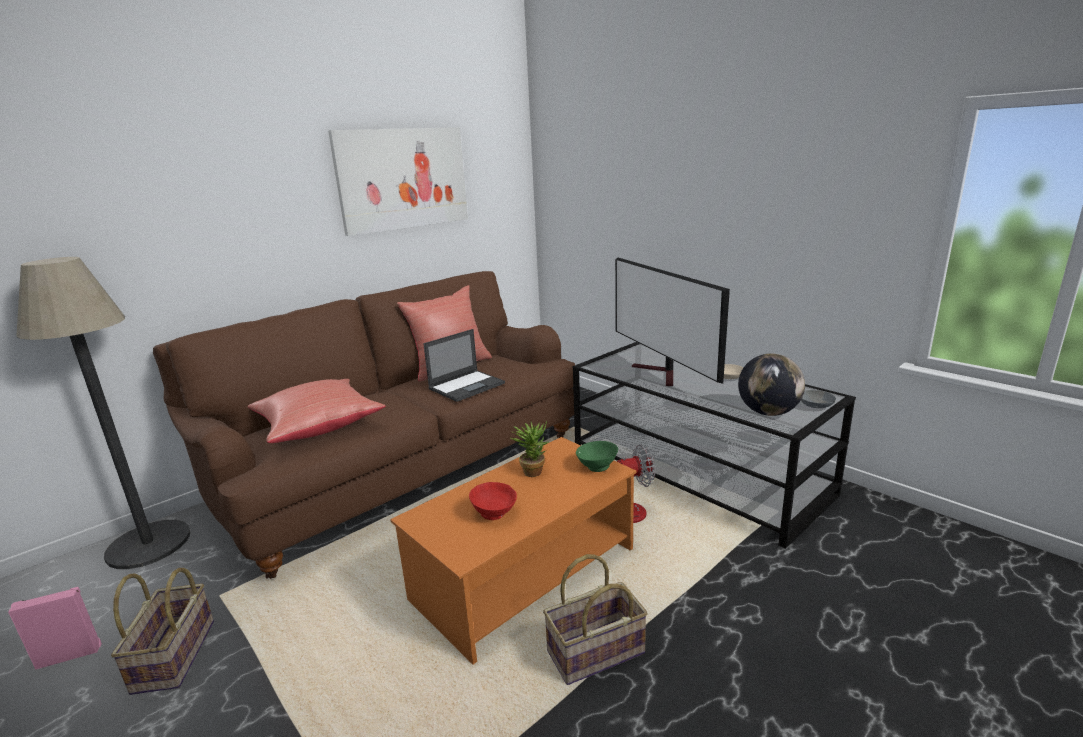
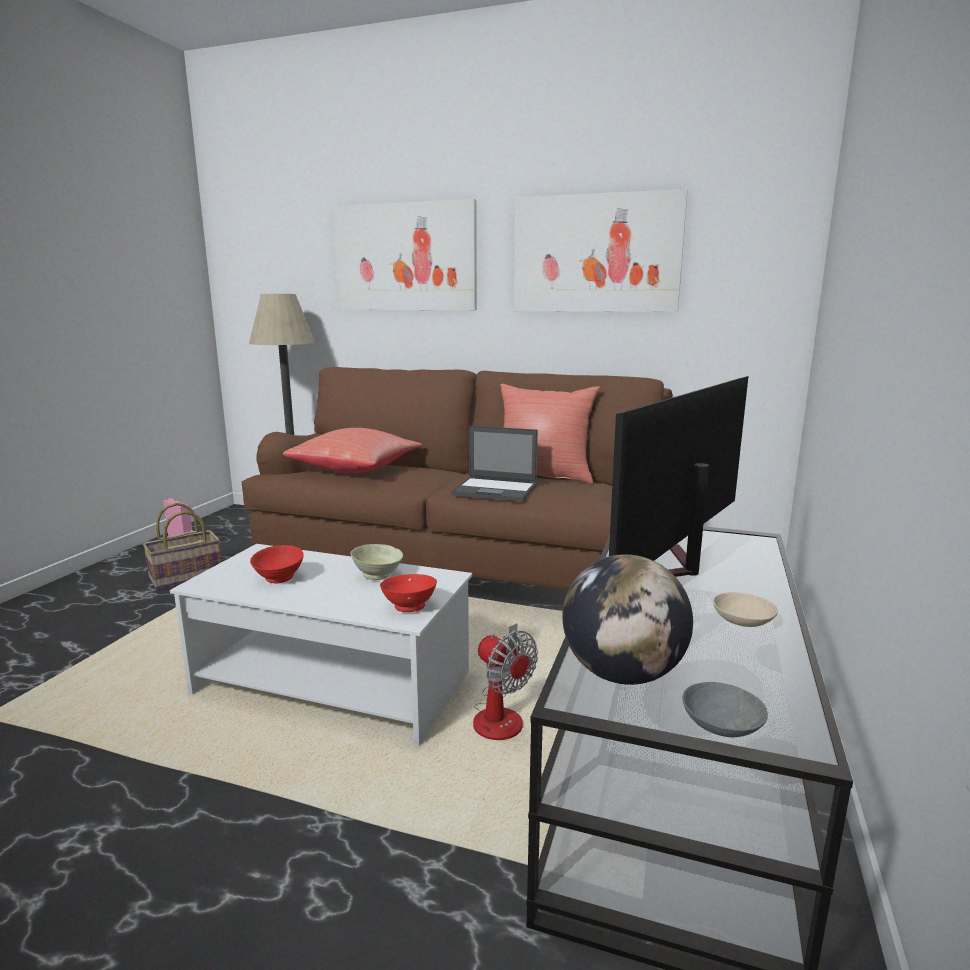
camera: 60 degrees right, 5 degrees down
orange coffee table [390,437,636,664] -> white coffee table [170,544,472,746]
potted plant [511,421,549,477] -> beige bowl [351,544,403,580]
basket [543,554,648,685] -> none
green bowl [576,441,618,472] -> red bowl [380,574,437,612]
none -> picture [333,199,477,310]

